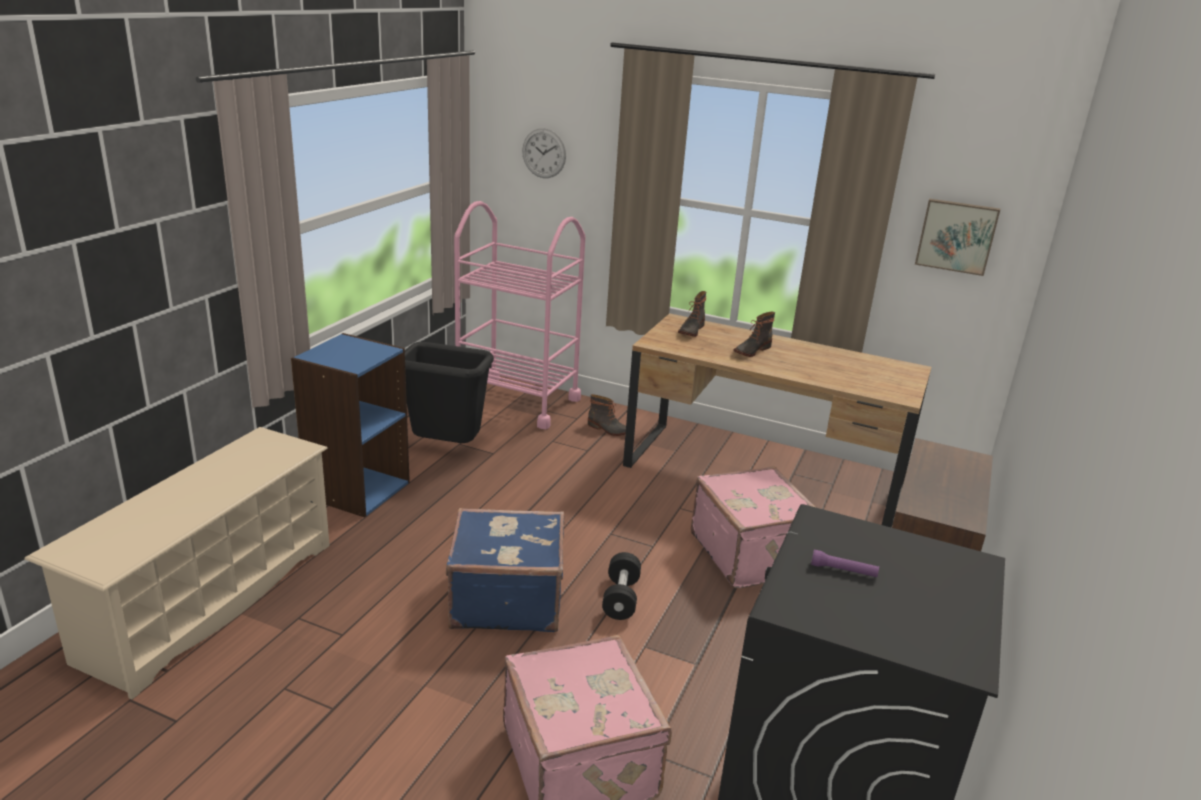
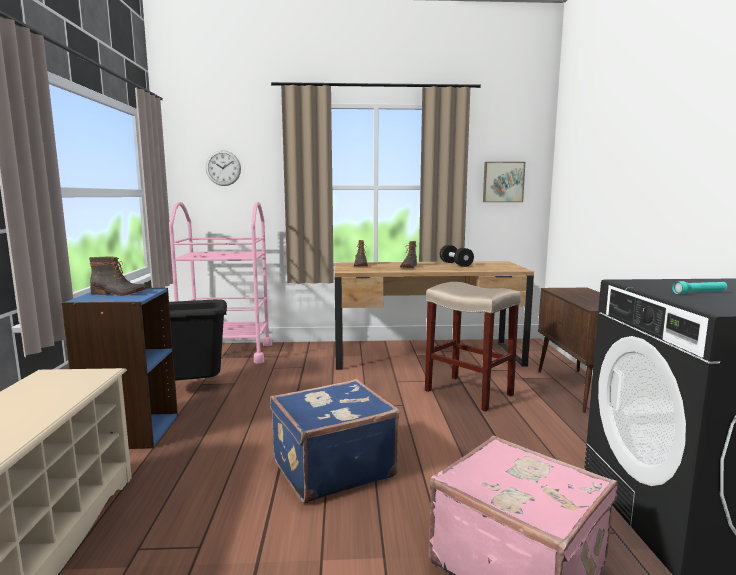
camera: 25 degrees left, 15 degrees down
boot [588,394,626,436] -> boot moved to [89,257,148,296]
black dumbbell [602,552,641,620] -> black dumbbell moved to [440,245,474,267]
pink suitcase [690,466,815,588] -> beige stool [425,282,521,412]
purple flashlight [811,550,879,577] -> turquoise flashlight [672,281,727,294]

